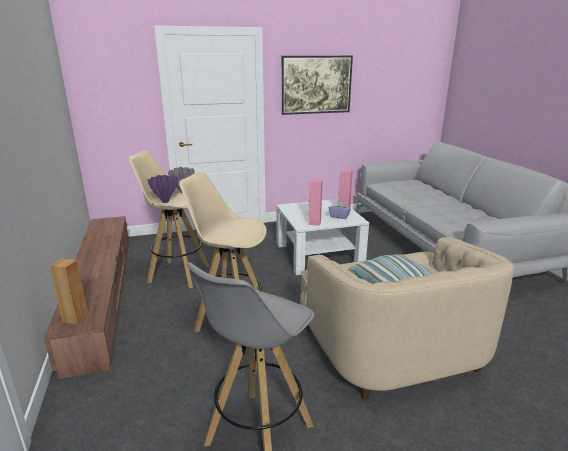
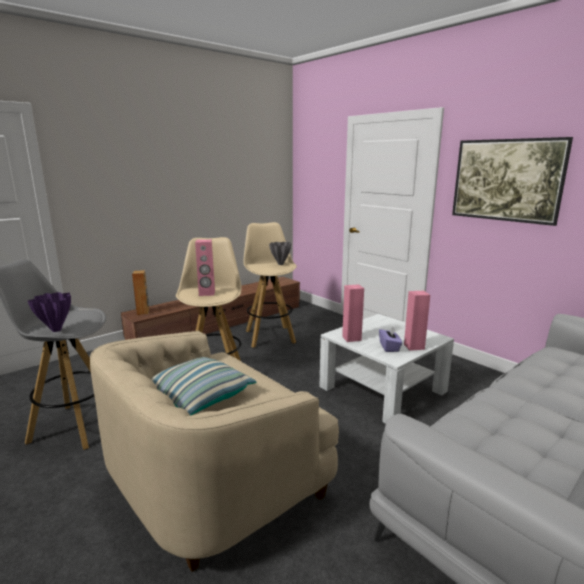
camera: 65 degrees right, 5 degrees down
purple vase [147,175,178,203] -> purple vase moved to [28,292,71,332]
none -> pink speaker [195,239,215,296]

